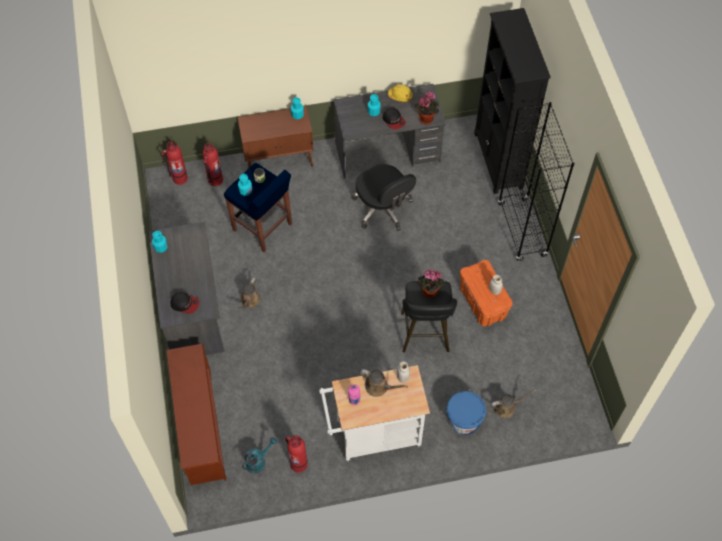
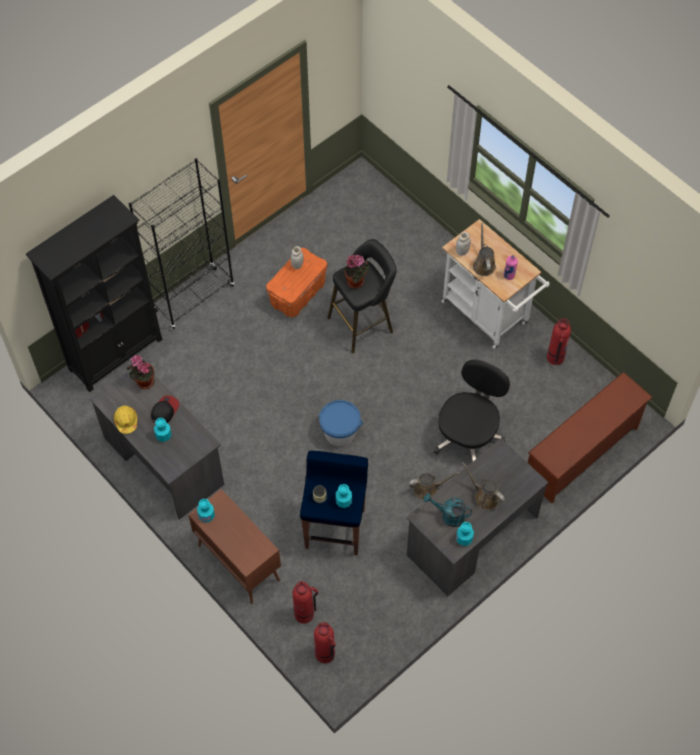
camera: 120 degrees left, 0 degrees up
cap [170,292,200,314] -> none
turquoise watering can [242,437,277,473] -> turquoise watering can moved to [424,493,472,527]
black office chair [352,164,416,231] -> black office chair moved to [434,359,510,462]
blue bucket [447,391,486,435] -> blue bucket moved to [319,400,363,446]
brown watering can [491,390,537,418] -> brown watering can moved to [462,462,505,510]

